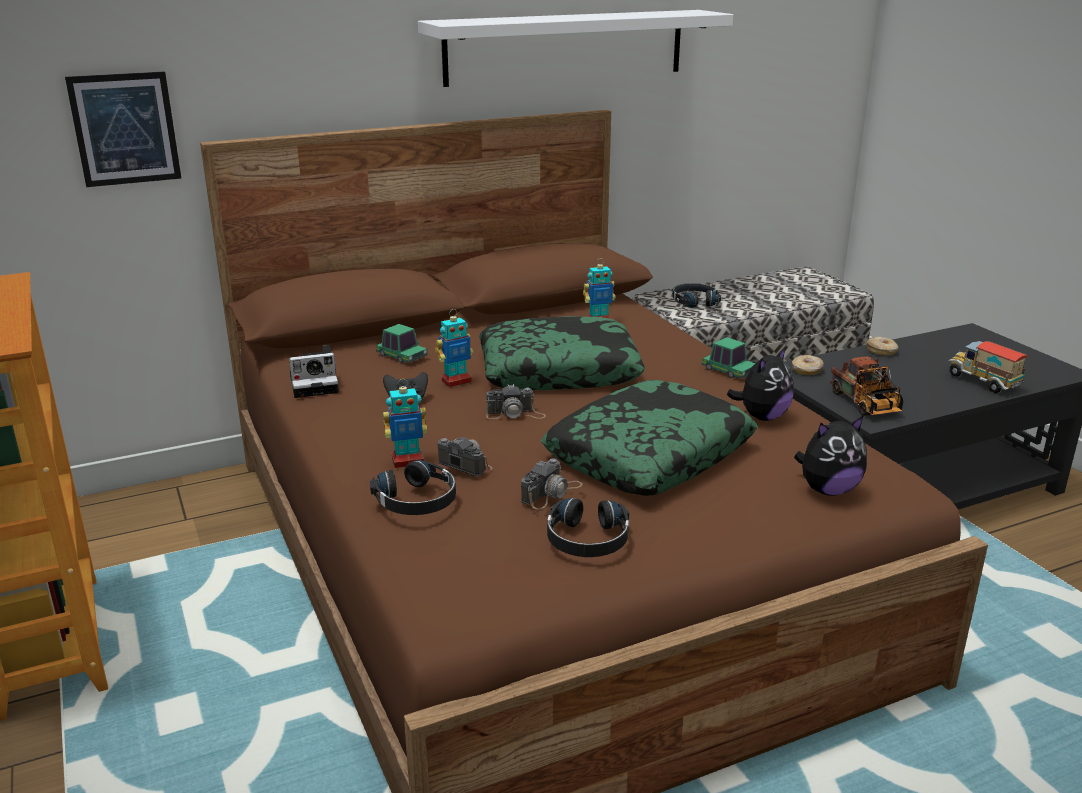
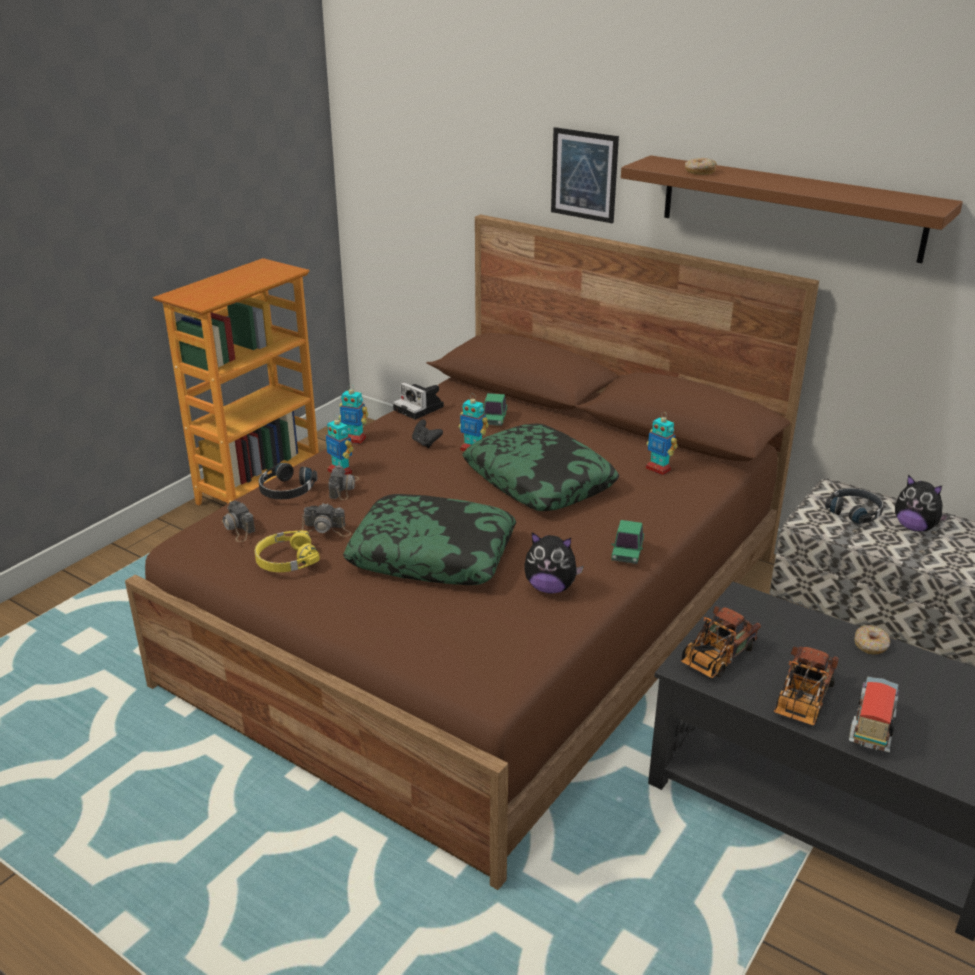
camera: 60 degrees right, 5 degrees up
picture [65,71,181,187] -> picture moved to [551,127,619,224]
white shelf [418,10,733,87] -> brown shelf [621,155,963,263]
camera [486,384,546,419] -> camera moved to [222,501,255,542]
black headphones [547,498,629,557] -> yellow headphones [255,531,320,572]
donut [792,355,824,375] -> donut moved to [685,158,717,175]
plush toy [794,415,867,496] -> plush toy moved to [895,474,949,532]
none -> toy robot [339,384,368,444]
none -> toy truck [774,646,839,725]

